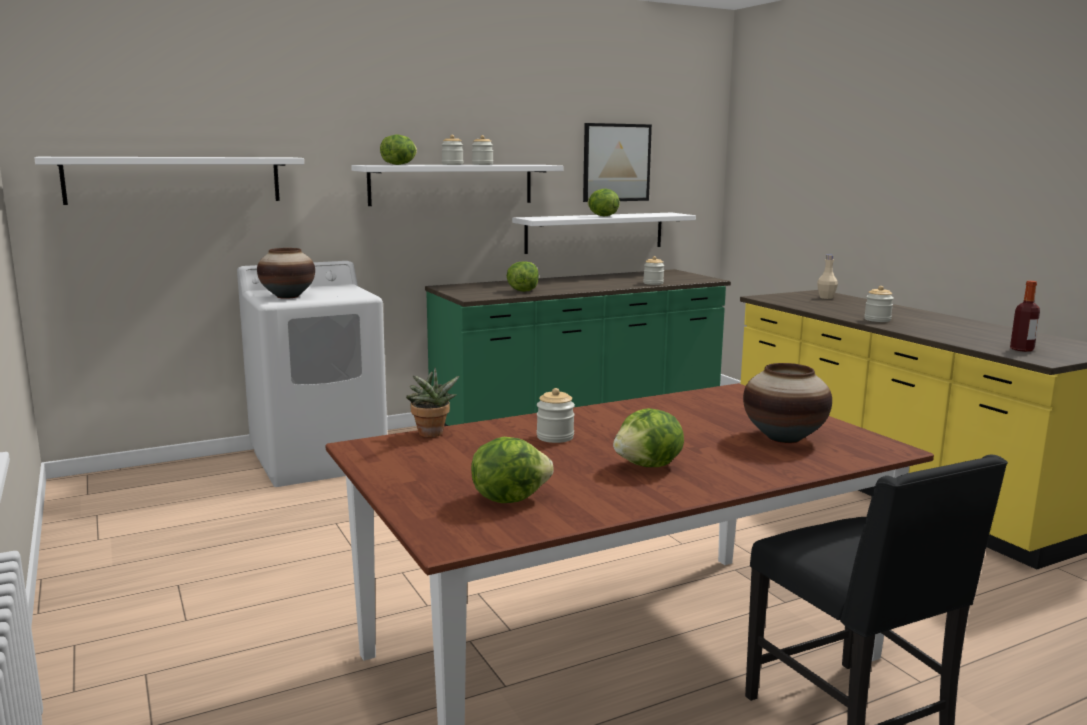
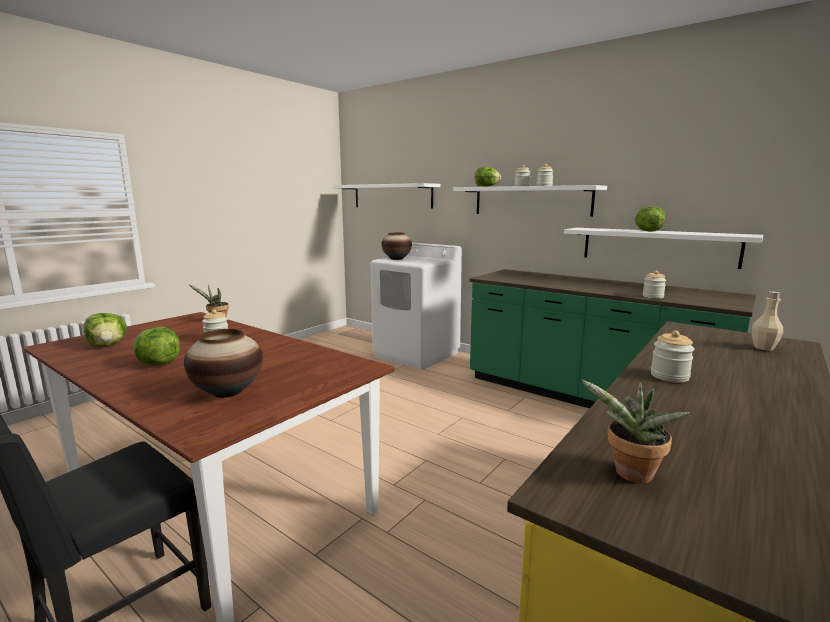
camera: 65 degrees right, 0 degrees up
lettuce [507,261,539,292] -> none
picture [583,123,652,202] -> none
bottle [1010,281,1040,352] -> potted plant [580,379,690,484]

